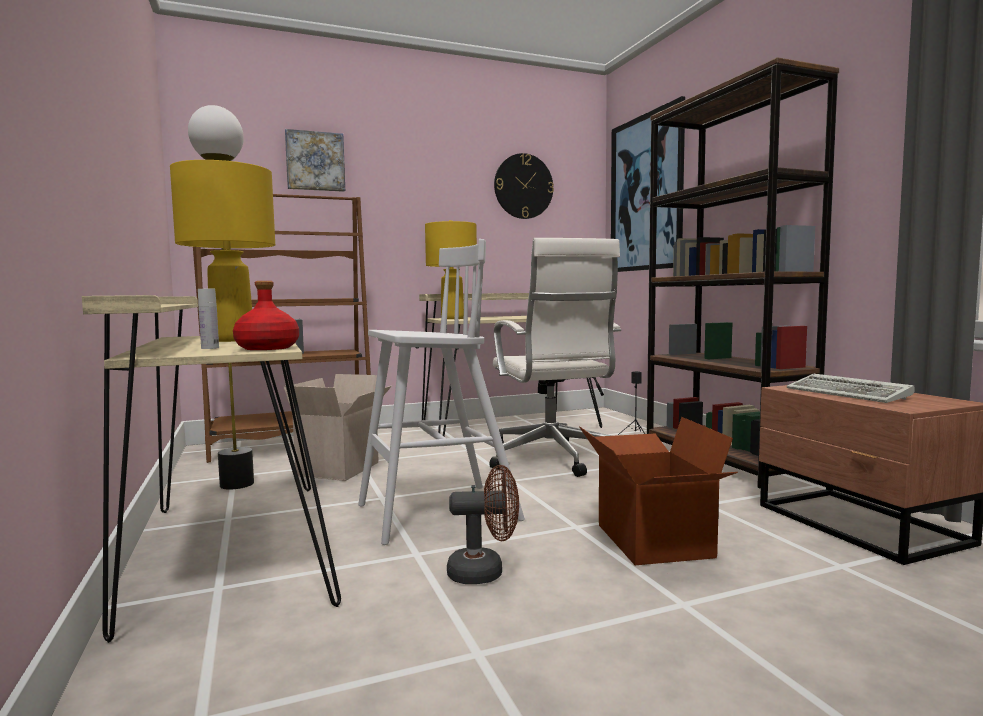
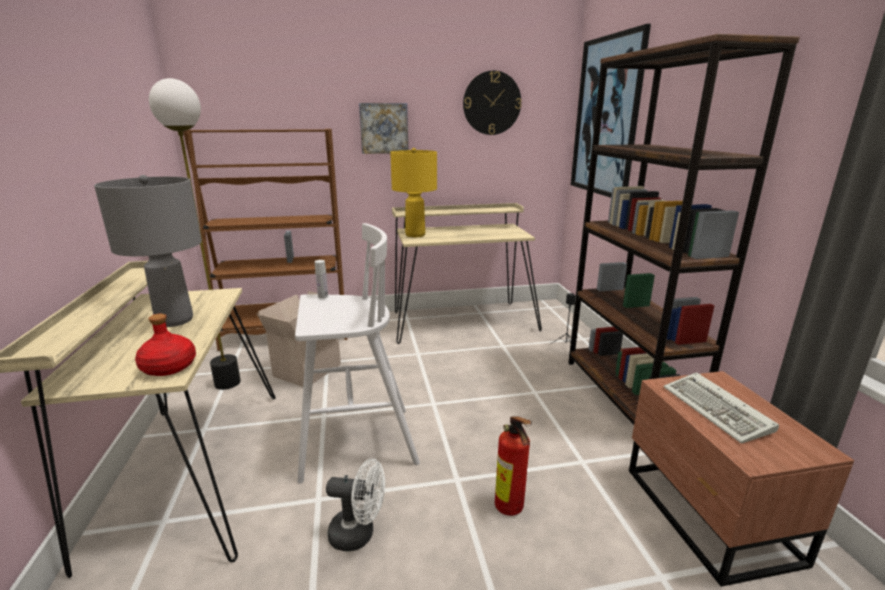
camera: 10 degrees right, 15 degrees up
yellow table lamp [170,160,275,342] -> grey table lamp [94,175,202,327]
white bottle [198,289,219,349] -> white bottle moved to [315,260,328,298]
picture [285,129,345,192] -> picture moved to [359,103,408,154]
brown fan [447,465,519,584] -> white fan [326,458,385,551]
white office chair [489,238,621,477] -> none
cardboard box [579,417,738,565] -> fire extinguisher [495,416,532,516]

